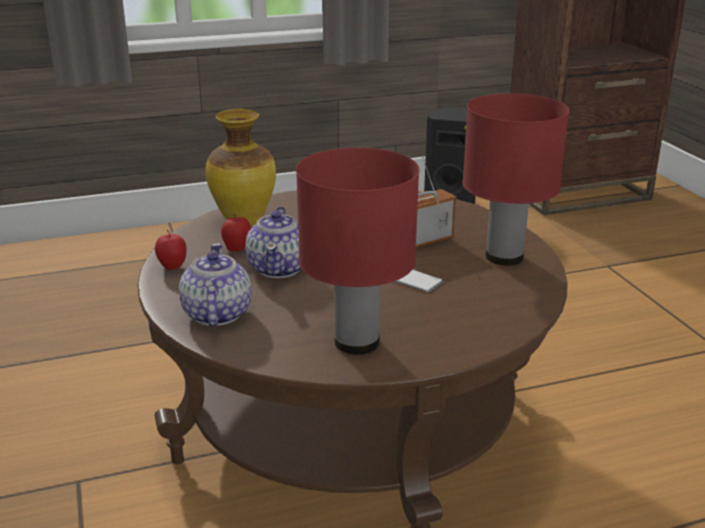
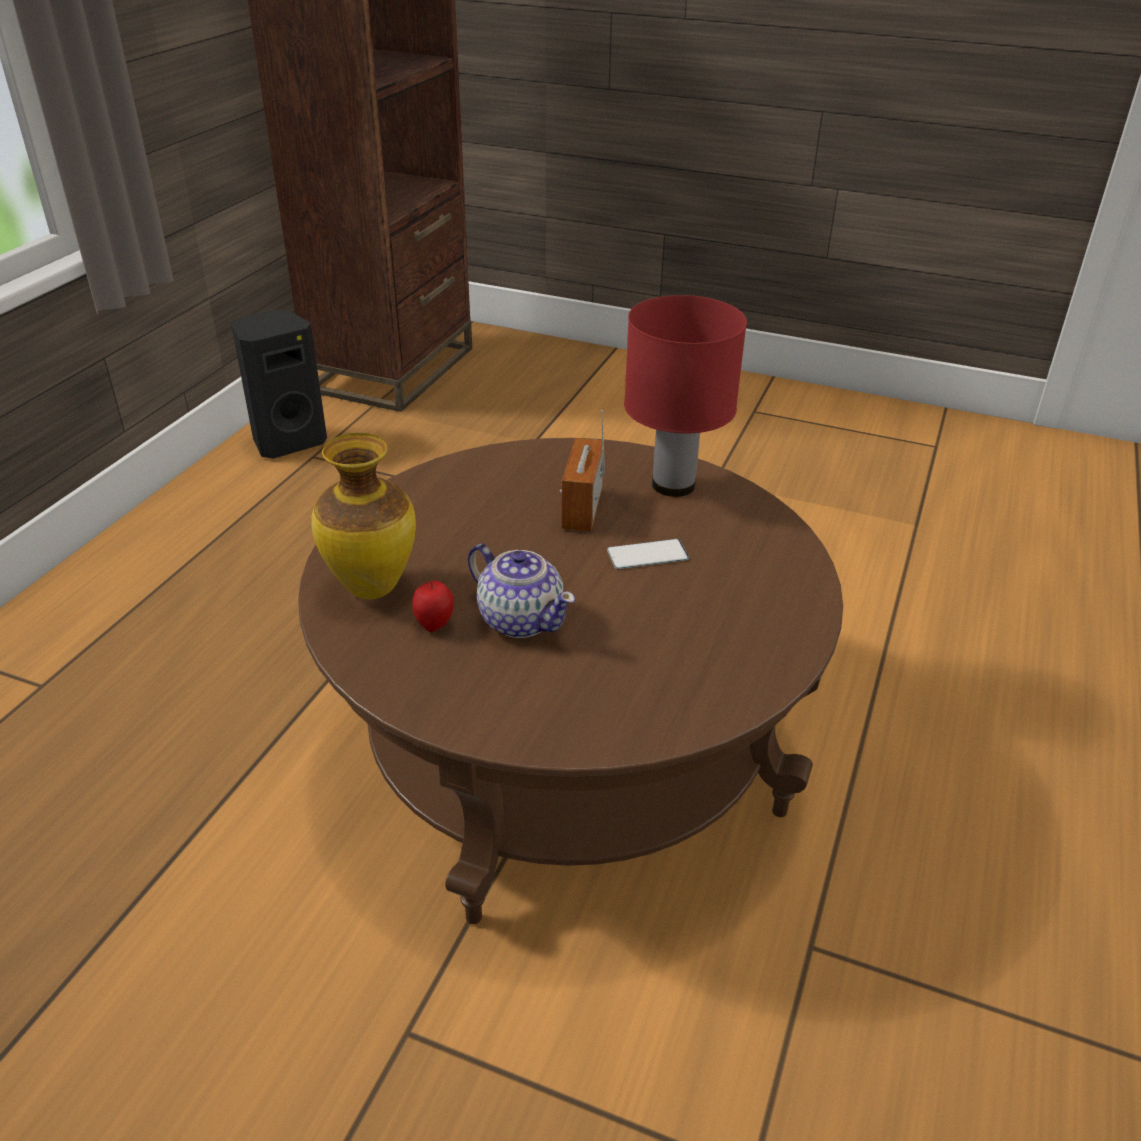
camera: 50 degrees left, 10 degrees up
apple [155,230,186,270] -> none
teapot [179,243,252,326] -> none
red table lamp [296,148,419,354] -> none

